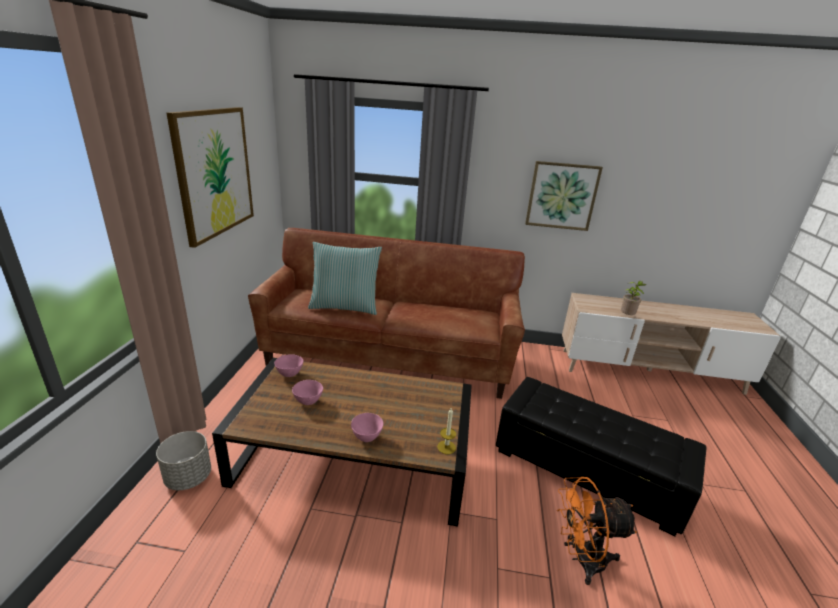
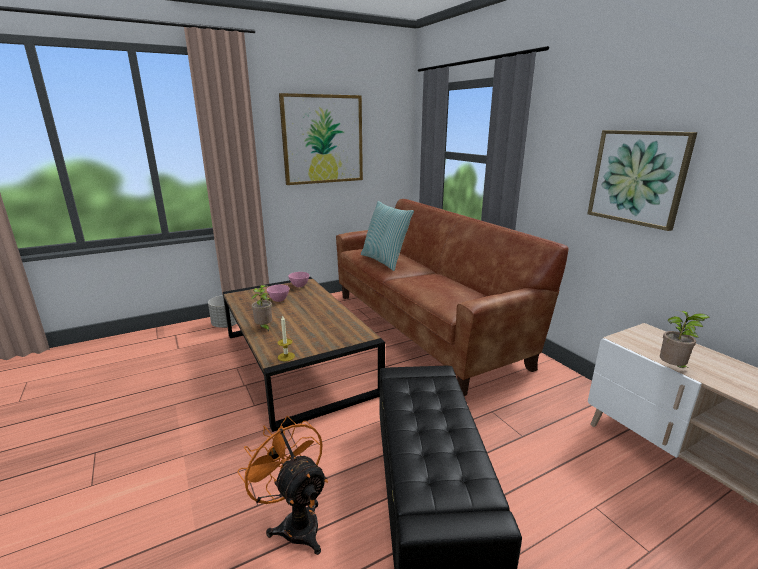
camera: 55 degrees right, 5 degrees down
pink bowl [351,413,383,442] -> potted plant [251,285,272,332]

